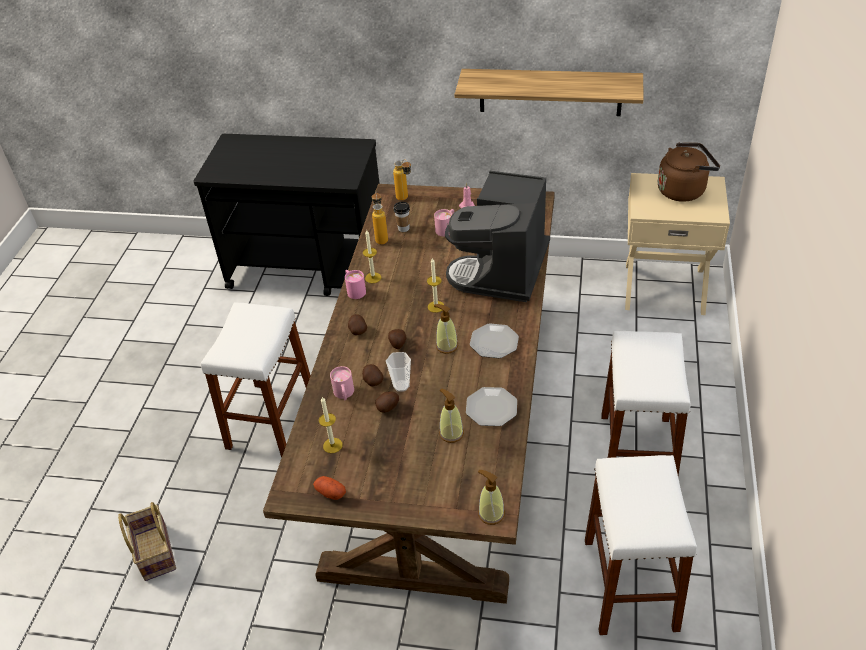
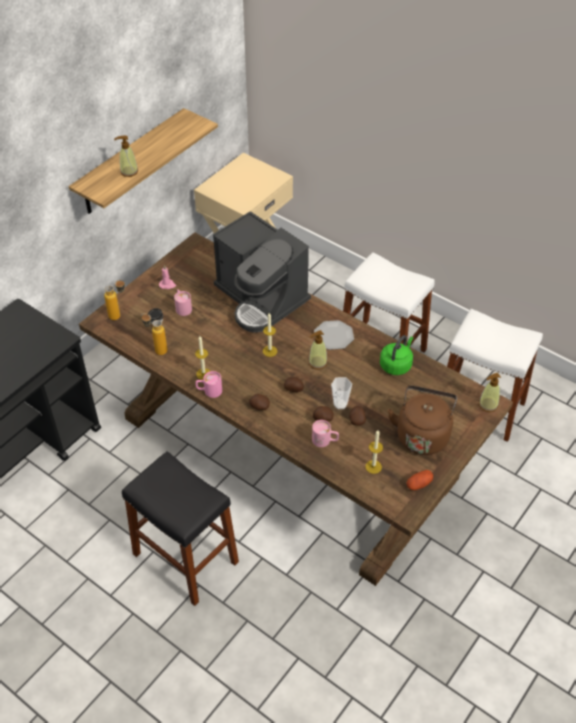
camera: 65 degrees left, 5 degrees up
basket [118,502,176,581] -> none
white stool [201,302,311,457] -> black stool [122,451,239,606]
soap dispenser [439,389,464,443] -> soap dispenser moved to [114,136,138,177]
plate [466,387,517,426] -> green kettle [380,335,413,375]
brown kettle [658,143,720,202] -> brown kettle moved to [388,385,457,455]

